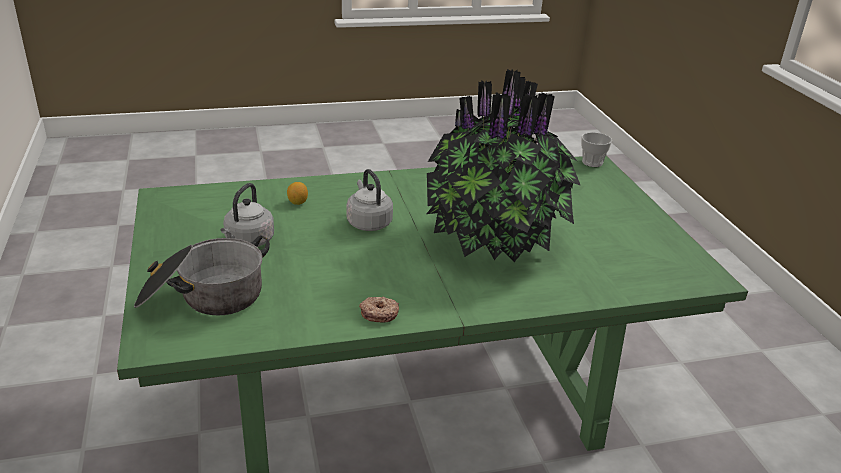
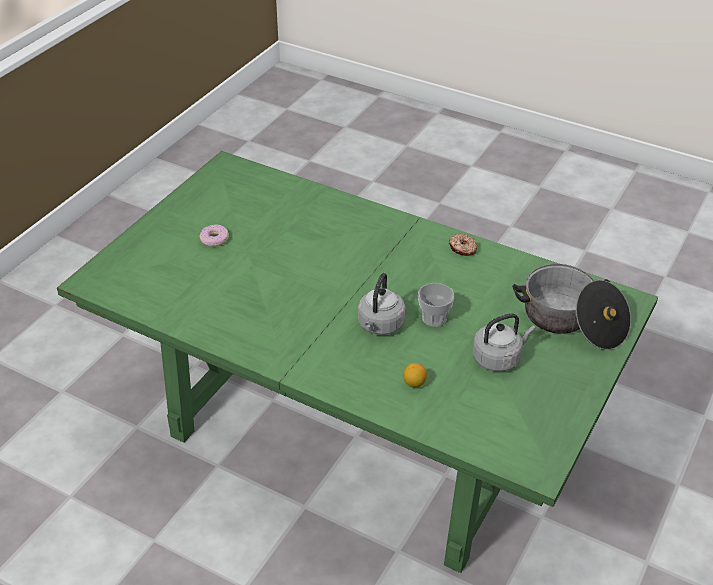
camera: 135 degrees left, 10 degrees up
potted plant [426,69,580,262] -> none
cup [581,132,612,167] -> cup moved to [418,283,454,327]
none -> donut [200,224,229,247]

